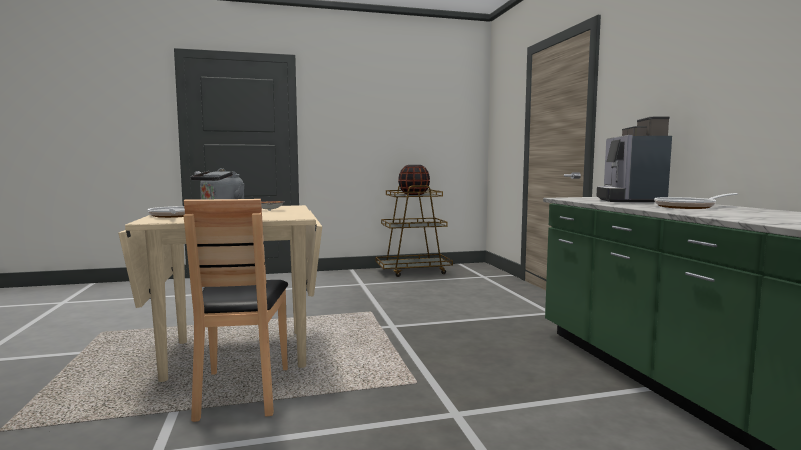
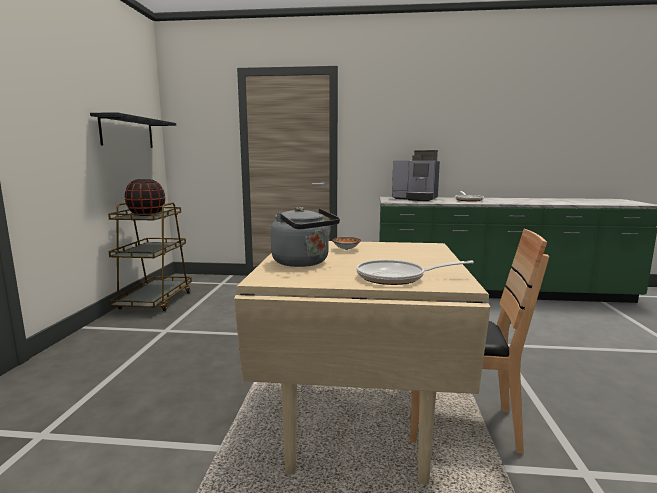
camera: 70 degrees left, 5 degrees up
none -> black shelf [90,112,176,148]

